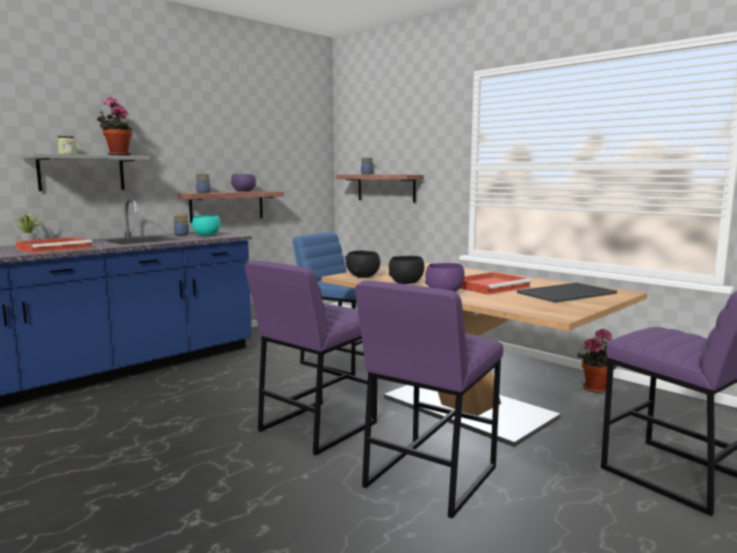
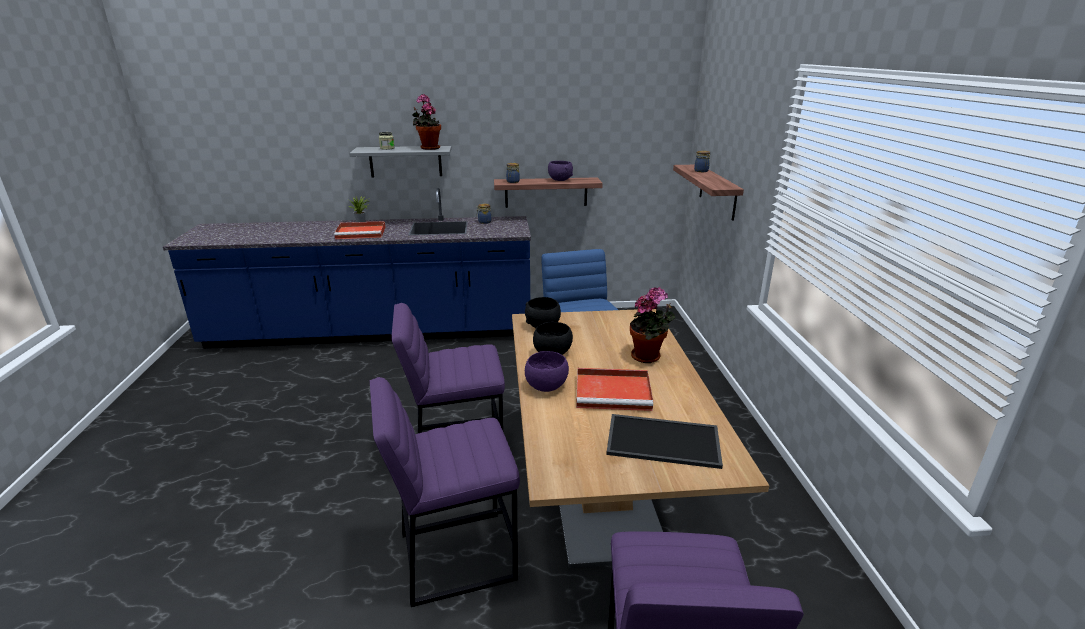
camera: 40 degrees right, 15 degrees up
turquoise bowl [192,215,220,236] -> none
potted plant [577,328,617,393] -> potted plant moved to [630,287,675,363]

